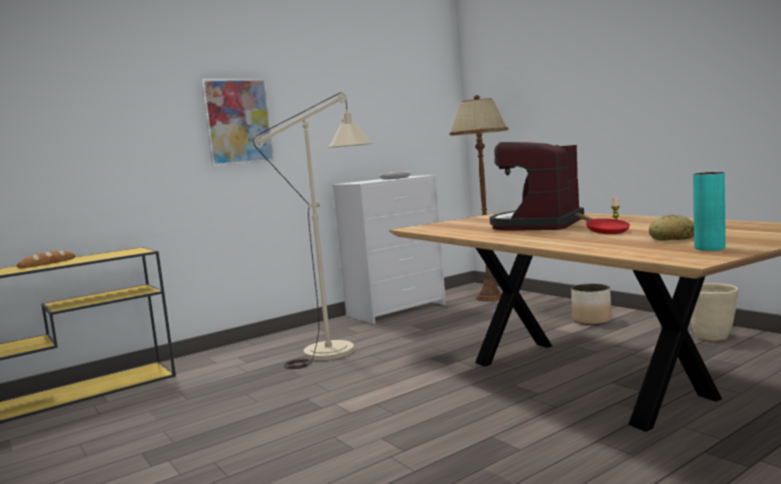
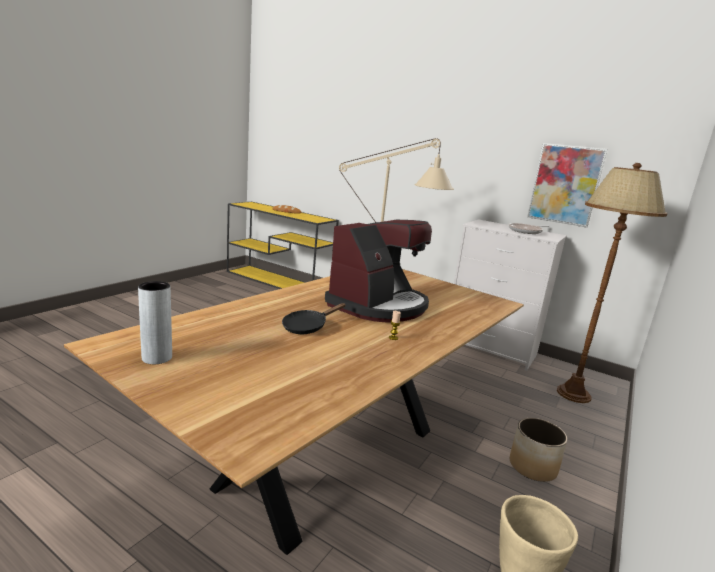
camera: 65 degrees right, 10 degrees up
picture [201,79,274,166] -> picture moved to [527,143,608,228]
coffee machine [490,142,584,231] -> coffee machine turned 120 degrees clockwise [325,220,432,323]
red frying pan [575,213,630,234] -> black frying pan [282,303,346,334]
bread [649,214,694,241] -> none
turquoise vase [693,172,726,251] -> grey vase [138,281,172,364]

